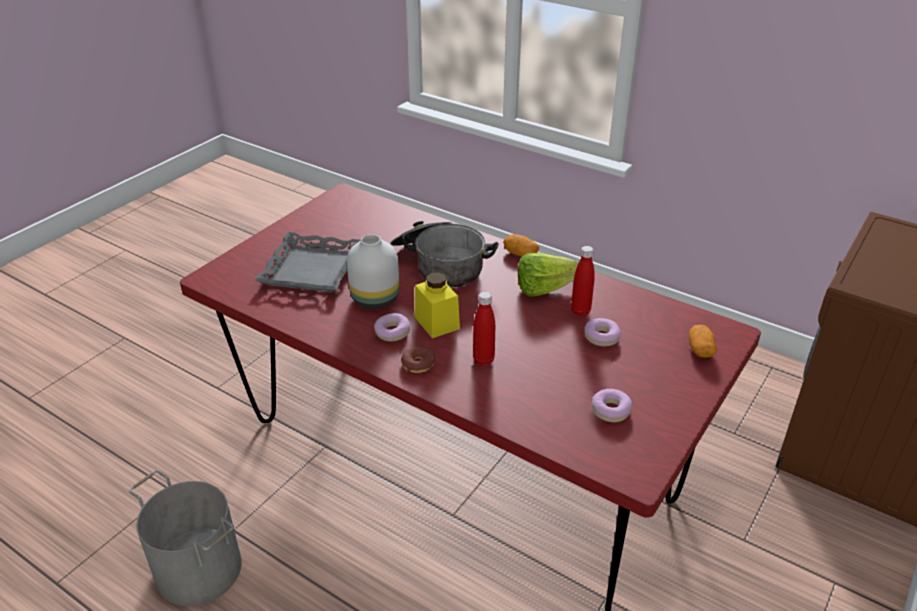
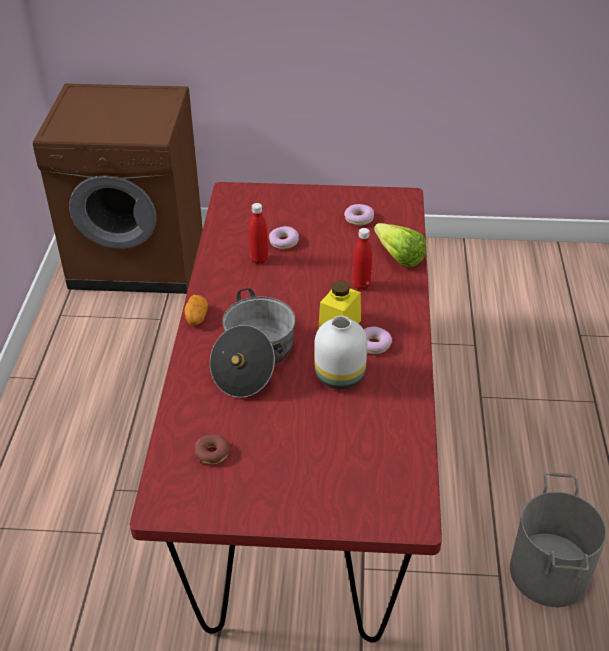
camera: 120 degrees left, 5 degrees up
grey tray [255,232,361,292] -> none
donut [401,347,435,373] -> donut moved to [195,435,230,464]
lettuce [518,253,579,296] -> lettuce moved to [374,223,426,267]
potato [689,325,717,358] -> none

